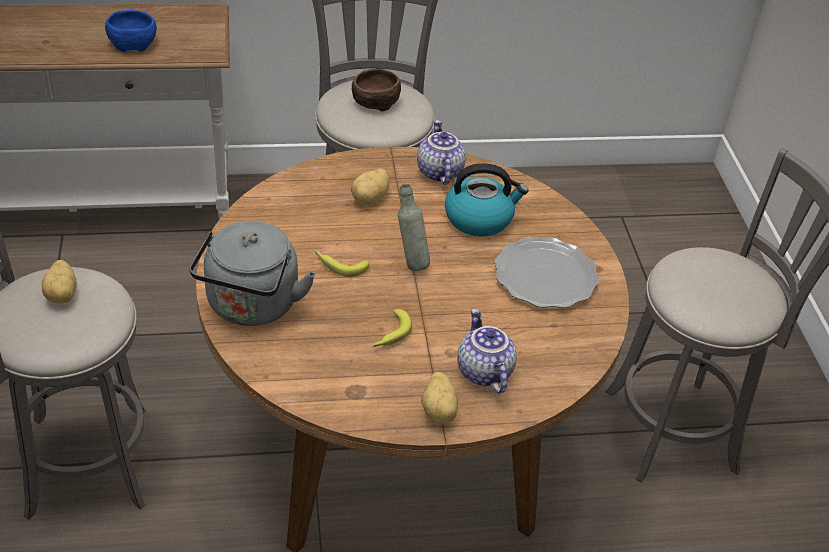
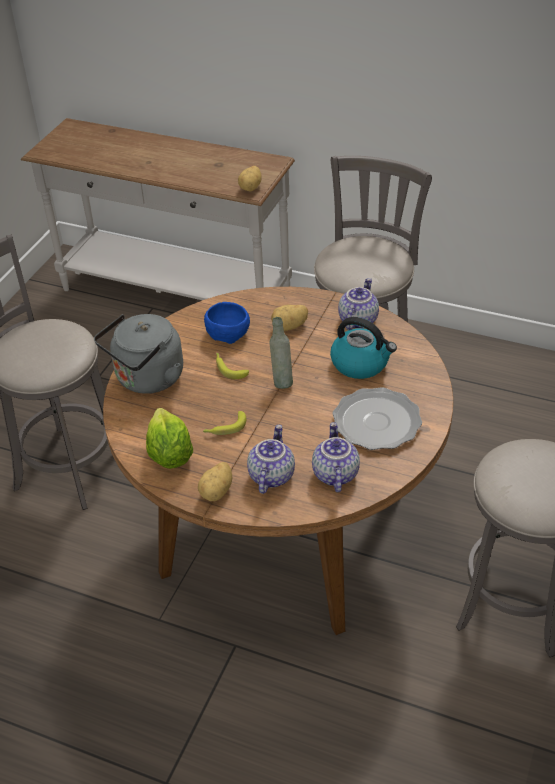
camera: 35 degrees right, 0 degrees up
potato [42,260,77,304] -> potato moved to [238,166,262,192]
blue bowl [105,10,157,52] -> blue bowl moved to [204,302,250,344]
brown bowl [352,68,401,111] -> none
none -> lettuce [146,408,193,469]
none -> teapot [312,422,360,492]

